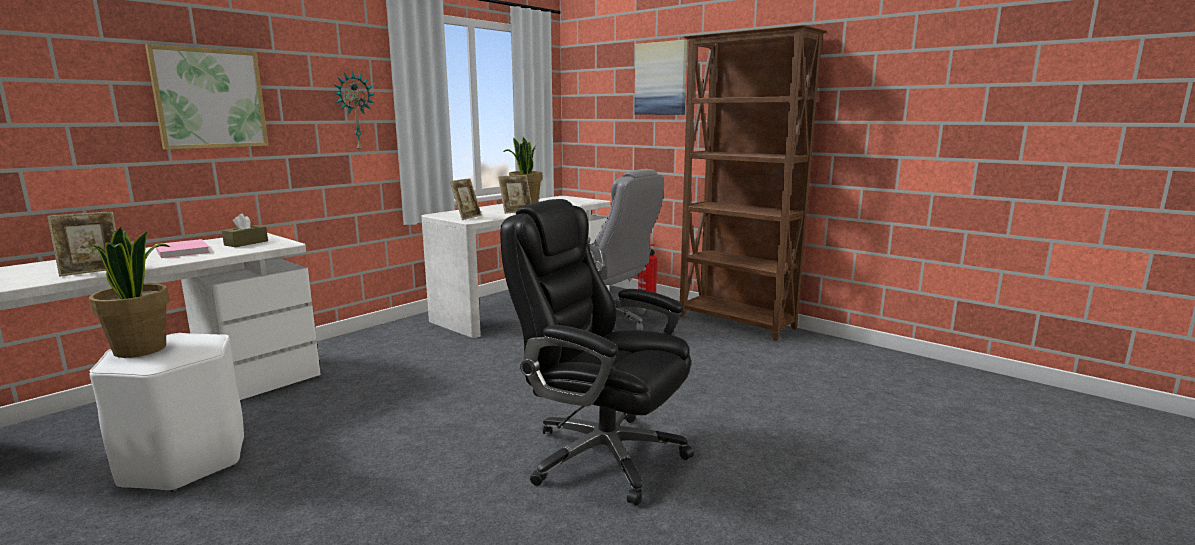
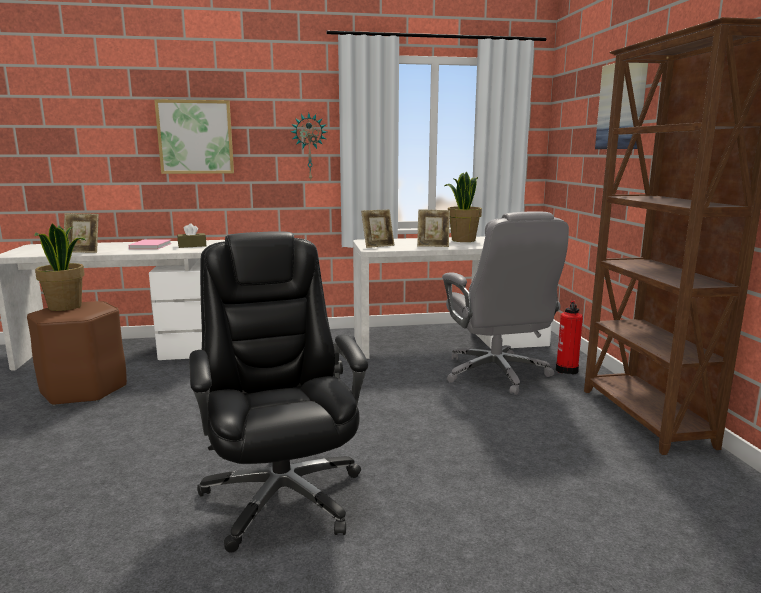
camera: 40 degrees right, 0 degrees up
white stool [90,333,244,492] -> brown stool [27,301,127,406]

